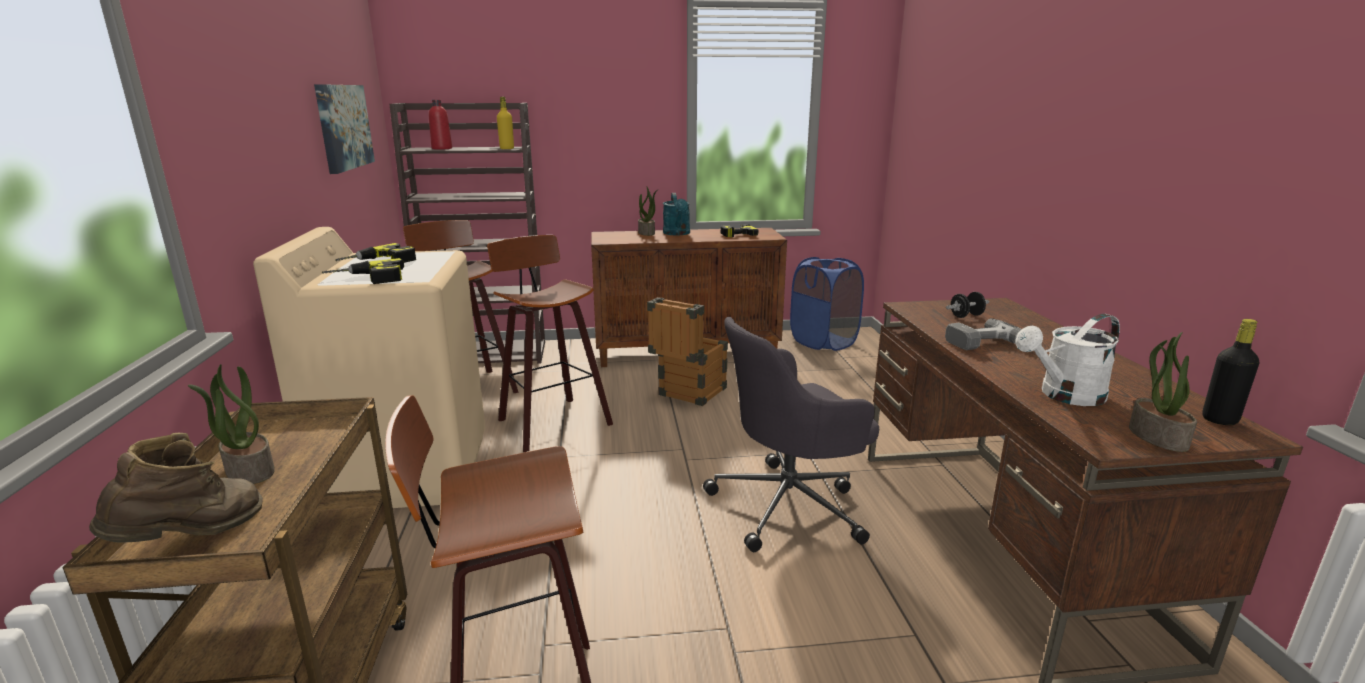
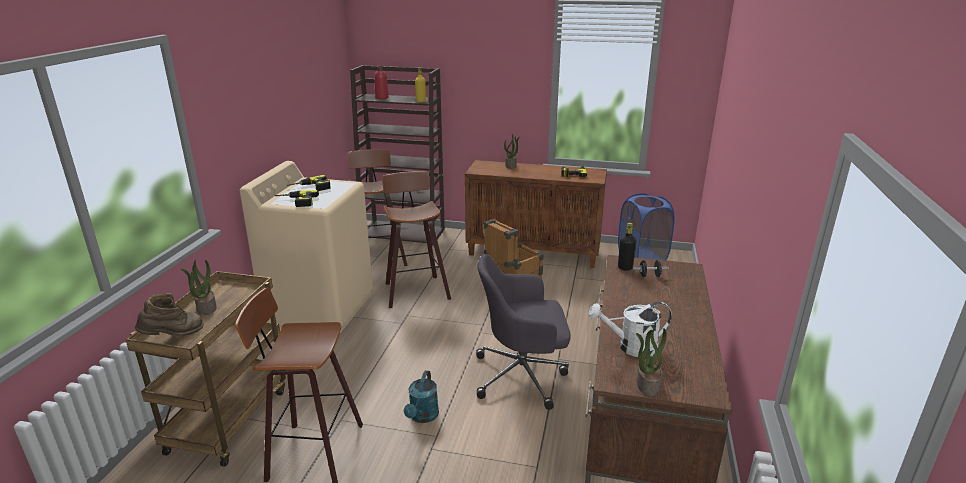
camera: 20 degrees right, 5 degrees up
picture [314,84,375,174] -> none
turquoise watering can [663,193,690,235] -> turquoise watering can moved to [404,370,439,423]
power drill [945,319,1042,350] -> none
black bottle [1202,319,1259,425] -> black bottle moved to [618,223,636,271]

